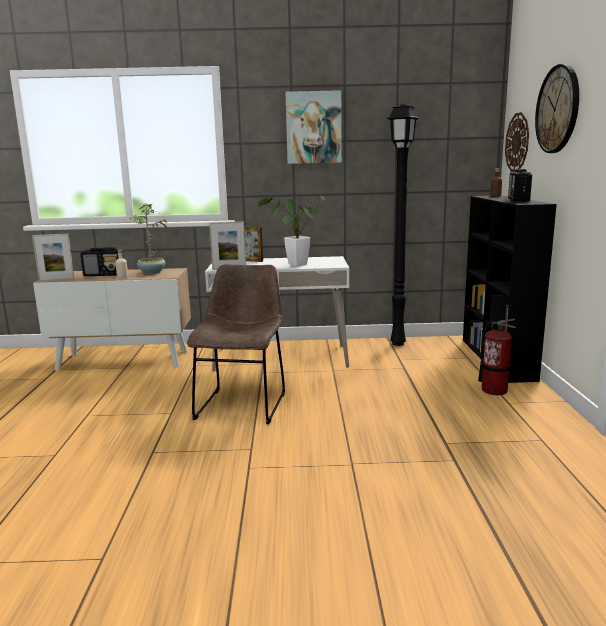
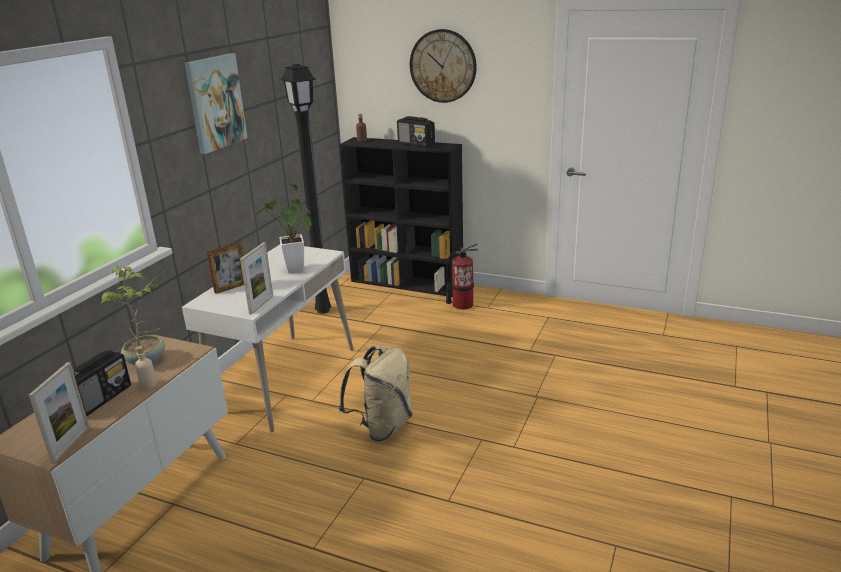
camera: 65 degrees left, 10 degrees up
brown chair [187,264,285,424] -> beige backpack [339,345,413,441]
wall clock [505,112,529,172] -> none

